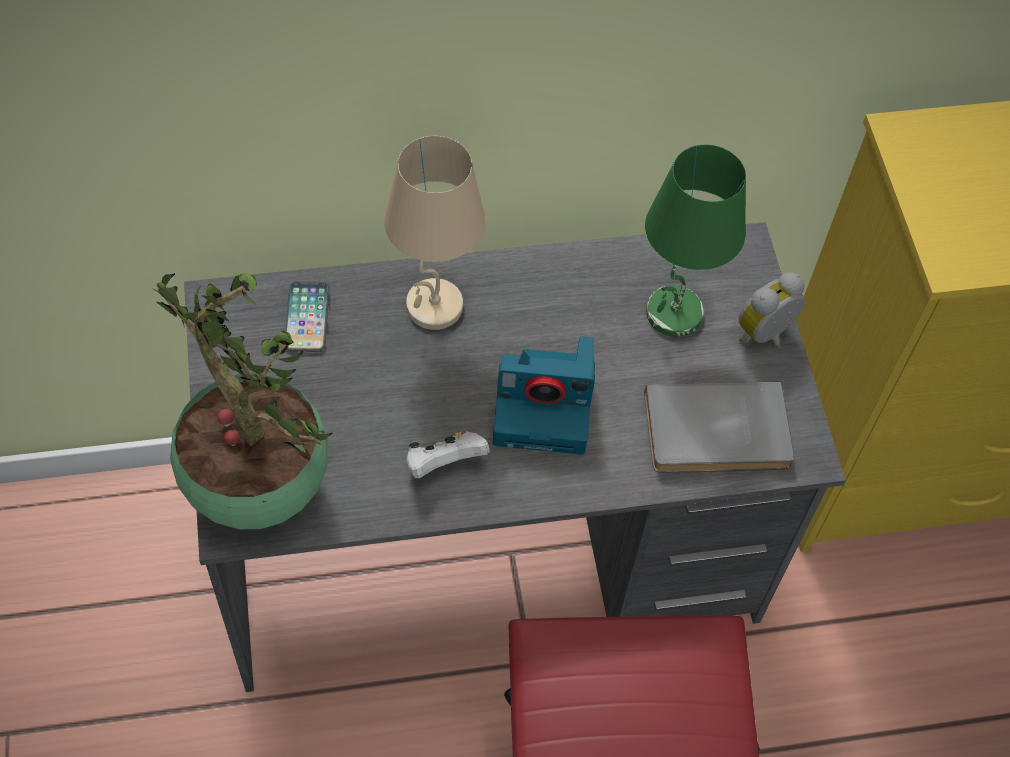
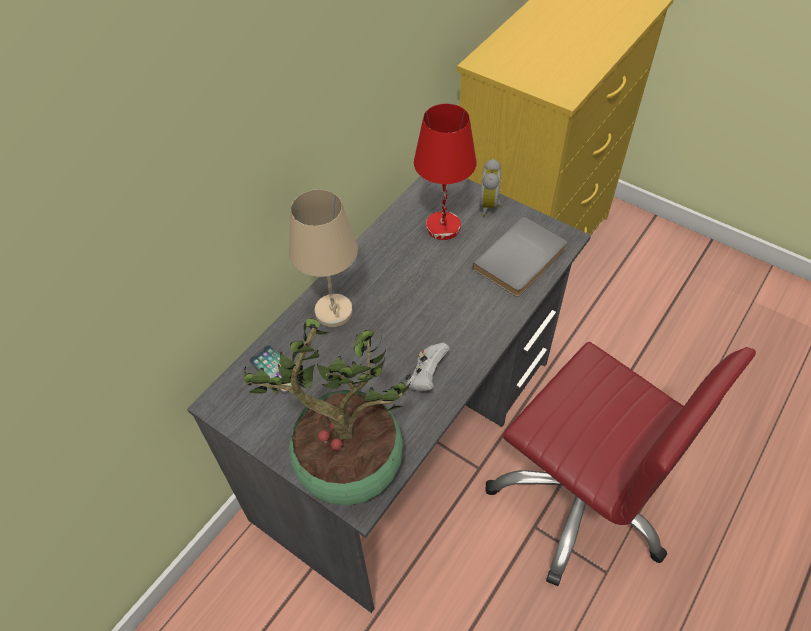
camera: 40 degrees left, 5 degrees down
camera [493,336,595,454] -> none
green table lamp [645,145,746,337] -> red table lamp [414,104,477,240]

